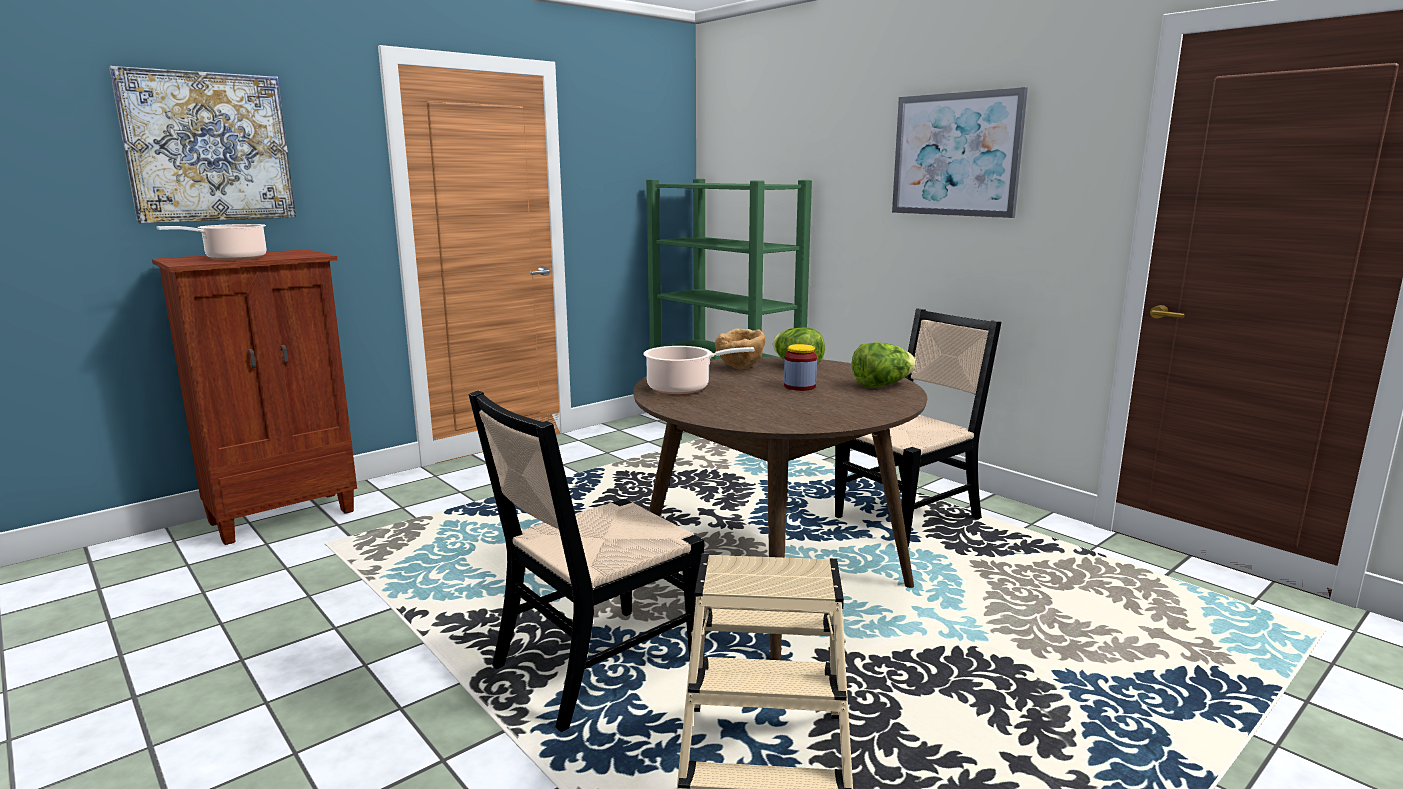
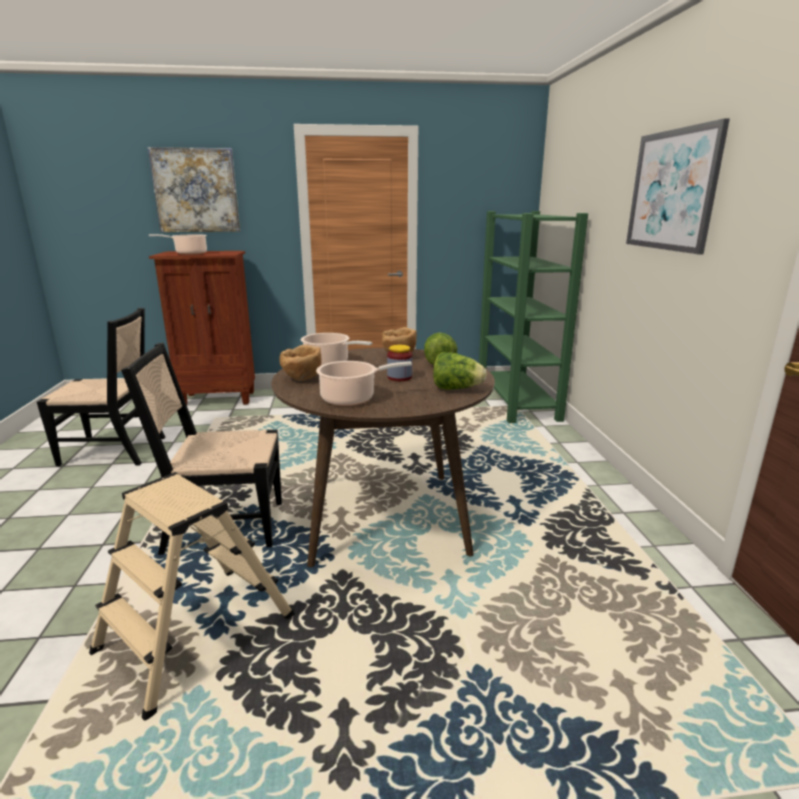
camera: 35 degrees right, 5 degrees up
chair [835,308,1002,547] -> chair moved to [37,308,165,466]
none -> brown bowl [280,345,321,381]
none -> cooking pot [316,361,412,406]

